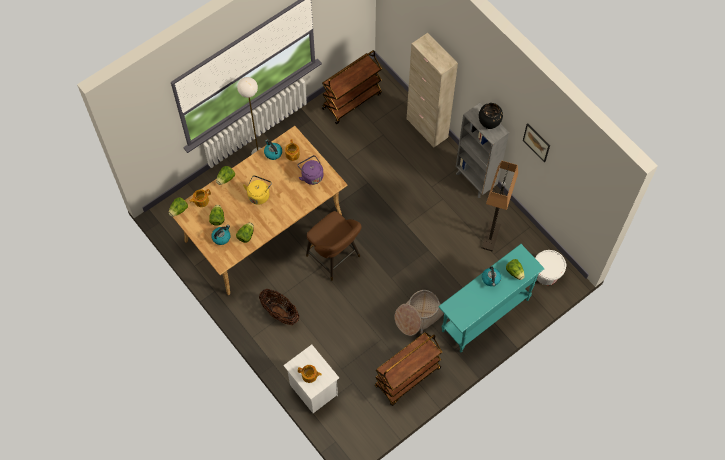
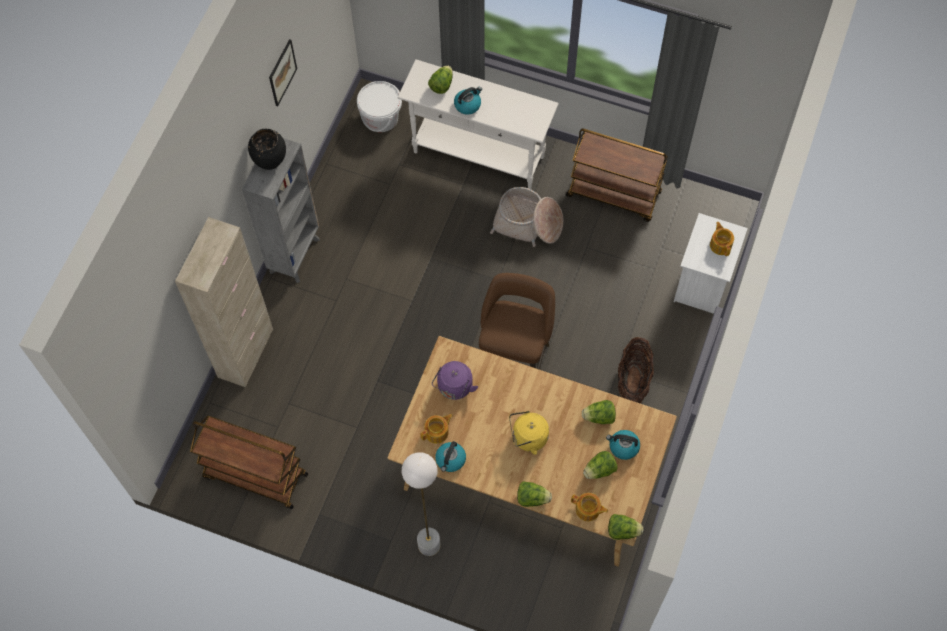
camera: 120 degrees left, 0 degrees up
turquoise console table [438,244,545,353] -> white console table [397,59,559,189]
floor lamp [482,160,518,252] -> none

